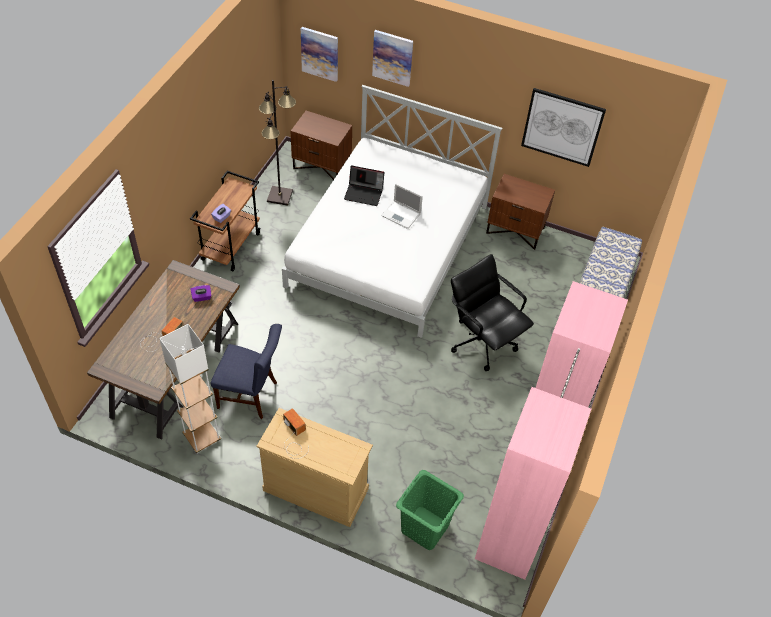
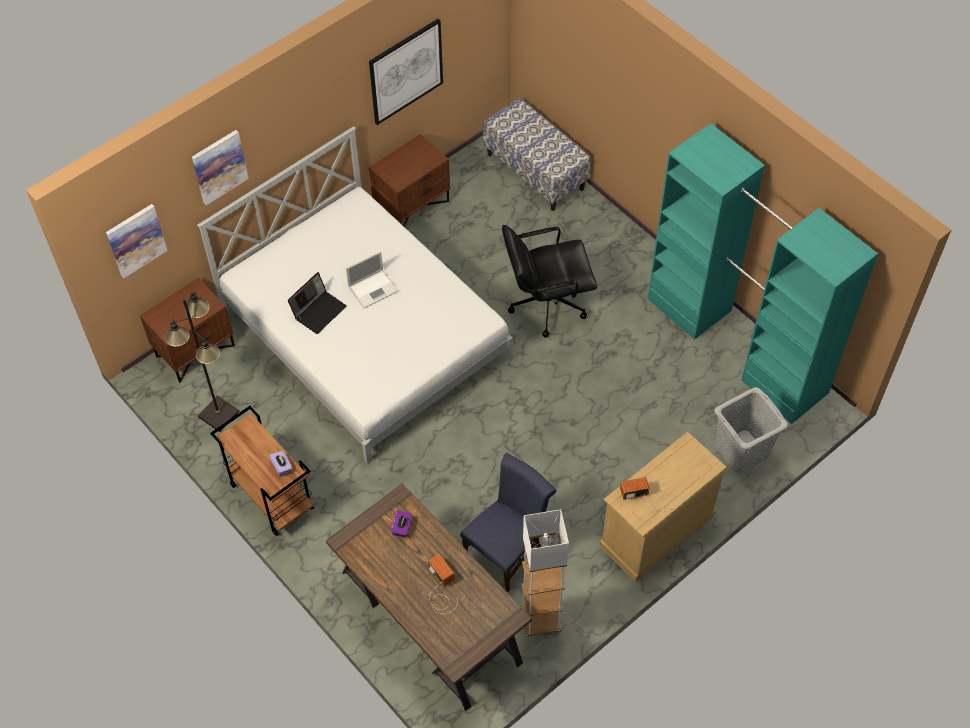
camera: 60 degrees left, 5 degrees up
green laundry basket [396,470,464,550] -> grey laundry basket [714,387,788,473]
pink wardrobe [475,281,628,580] -> turquoise wardrobe [648,123,878,424]

